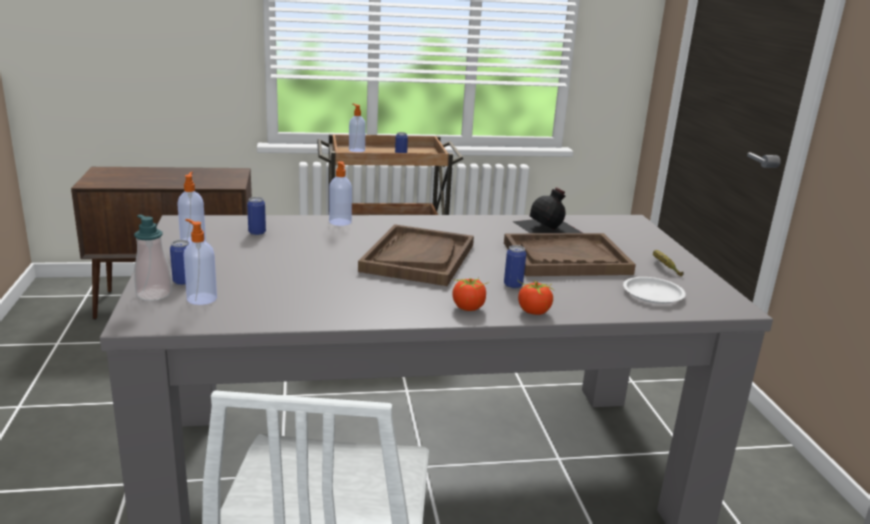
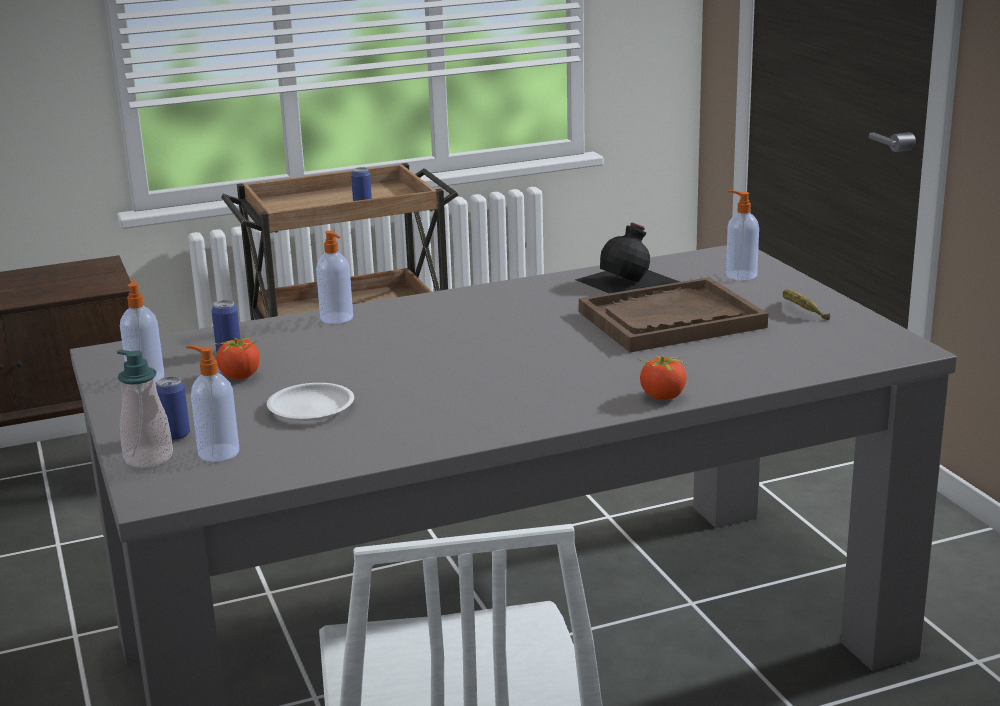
camera: 10 degrees left, 0 degrees up
soap dispenser [349,104,366,152] -> soap dispenser moved to [726,190,759,280]
brown tray [358,224,474,286] -> none
tomato [452,278,489,311] -> tomato moved to [215,336,260,380]
can [504,245,526,288] -> none
white plate [623,277,686,304] -> white plate moved to [267,383,354,421]

